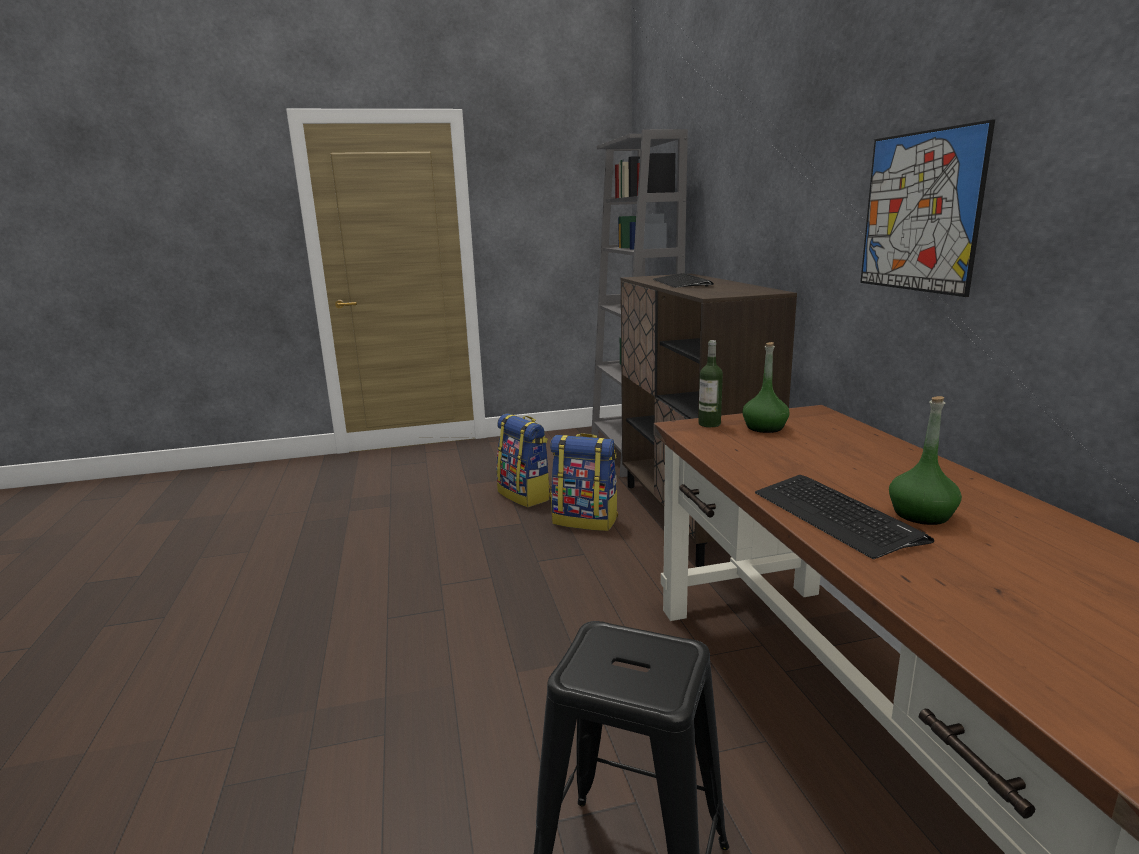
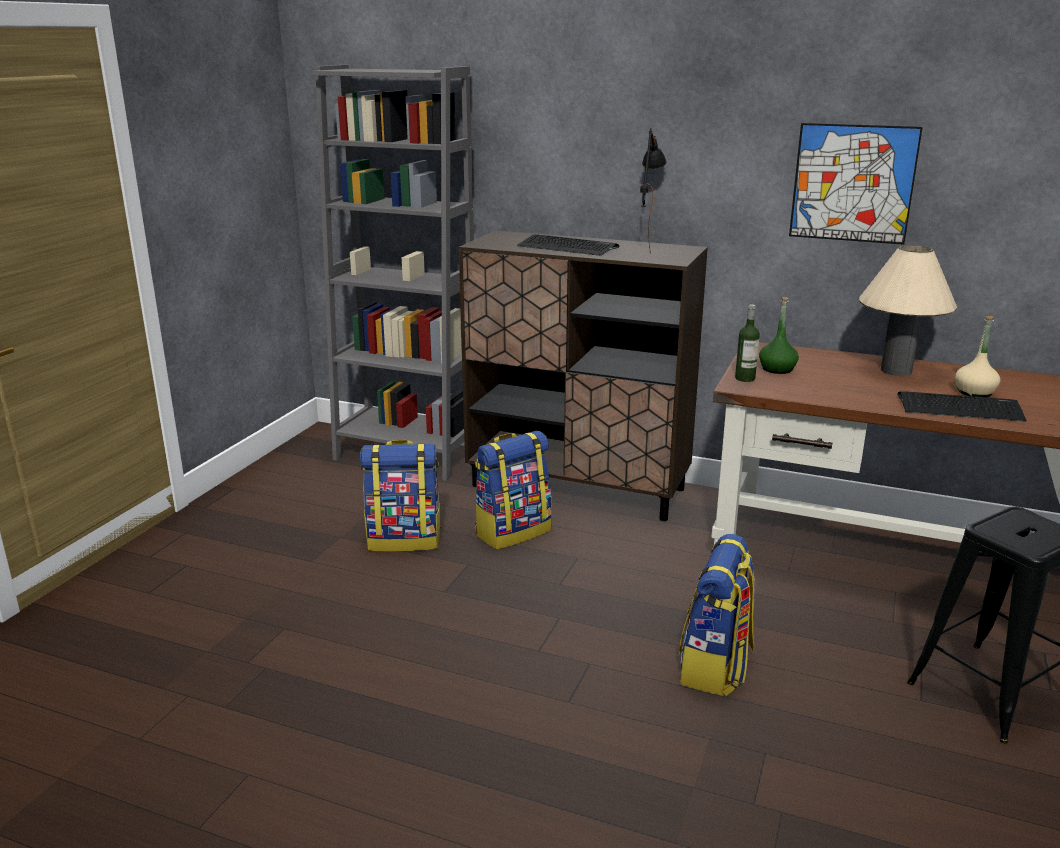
camera: 55 degrees left, 5 degrees up
green bottle [889,396,962,525] -> beige bottle [955,316,1000,397]
none -> black table lamp [640,128,667,254]
none -> backpack [679,534,755,696]
none -> beige table lamp [859,245,957,376]

